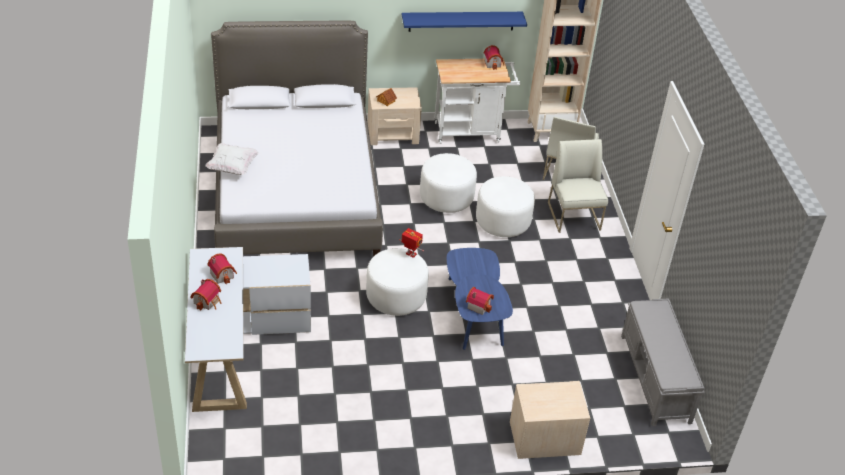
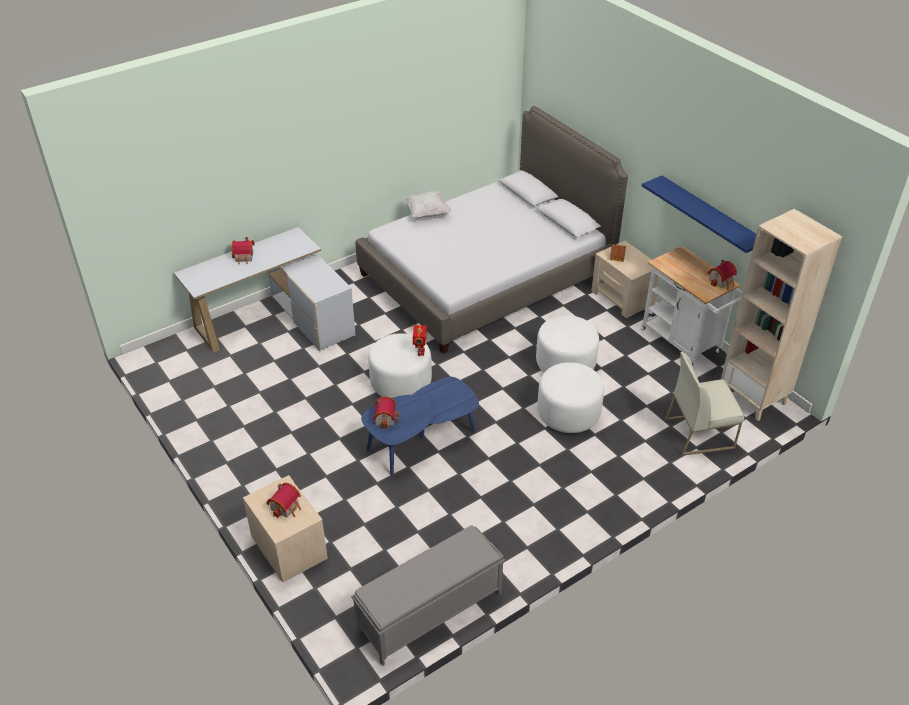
camera: 65 degrees right, 0 degrees up
toy house [207,253,237,284] -> toy house moved to [266,482,301,518]
white chair [548,139,608,233] -> none

